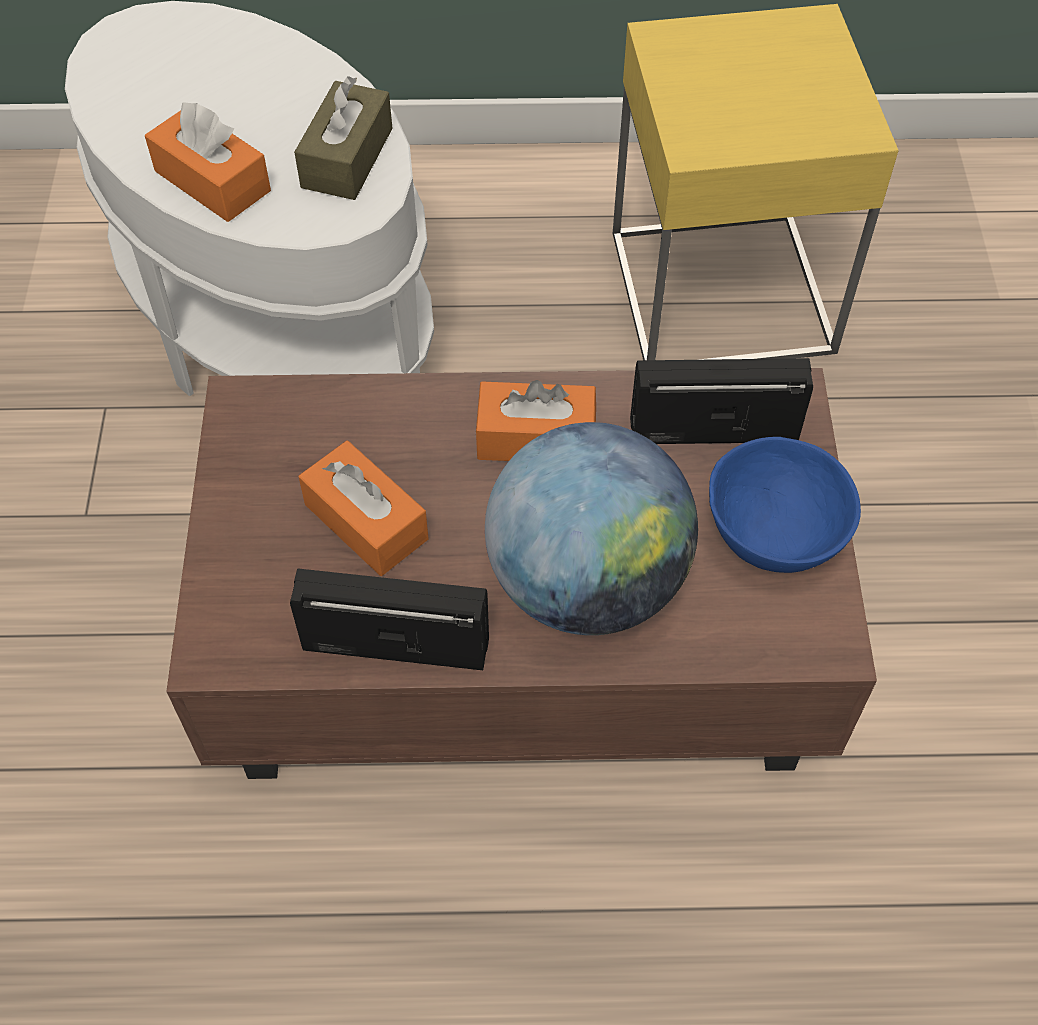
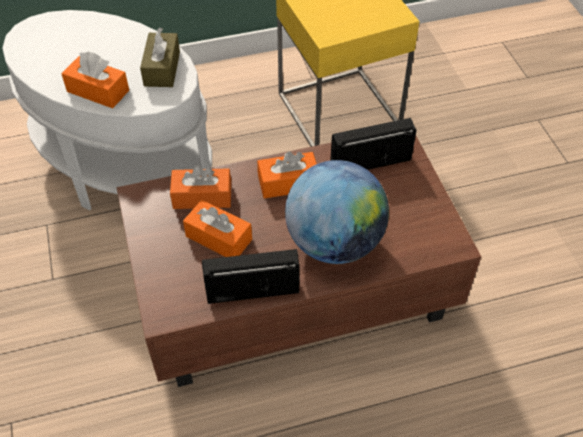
camera: 15 degrees left, 5 degrees down
blue bowl [709,437,861,573] -> none
none -> orange tissue box [170,165,231,209]

